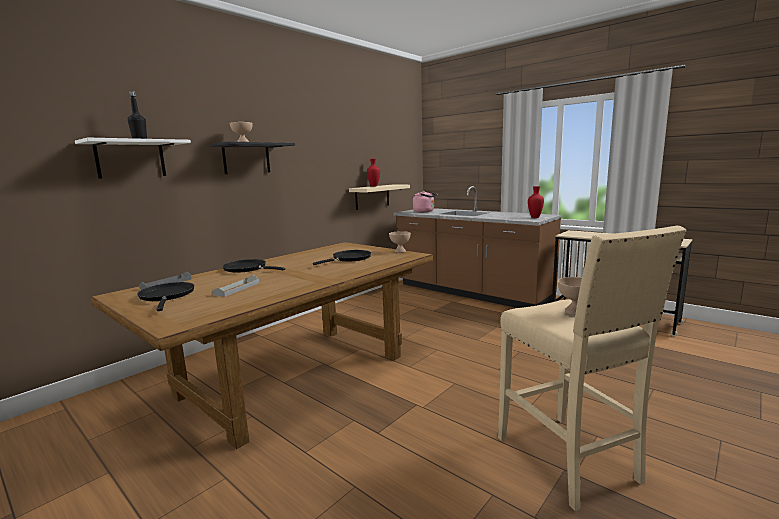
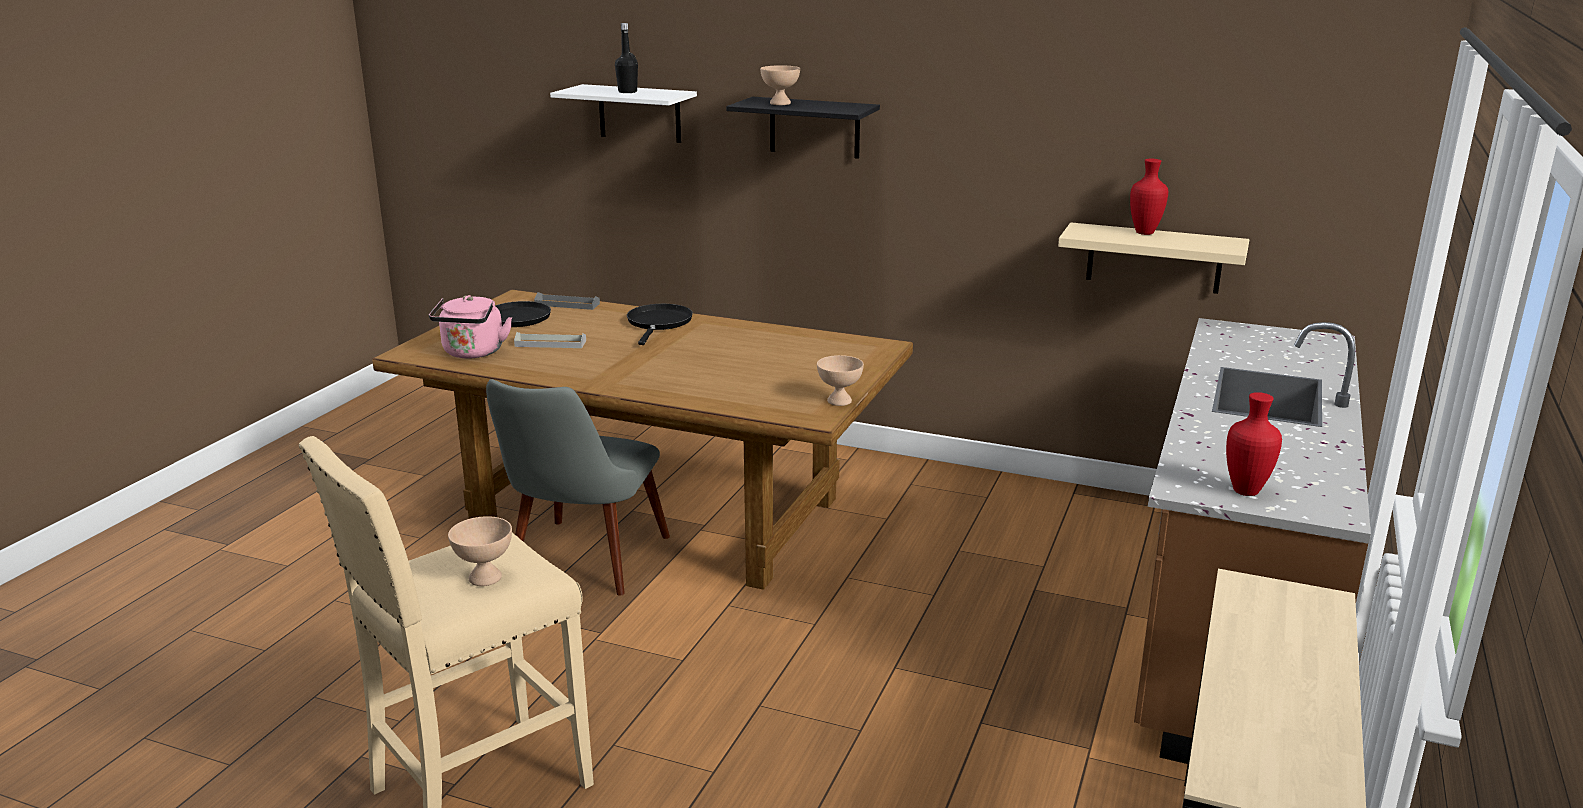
camera: 70 degrees right, 10 degrees up
black frying pan [313,250,371,265] -> none
pink kettle [413,191,438,212] -> pink kettle moved to [429,295,512,358]
none -> grey chair [486,379,670,596]

